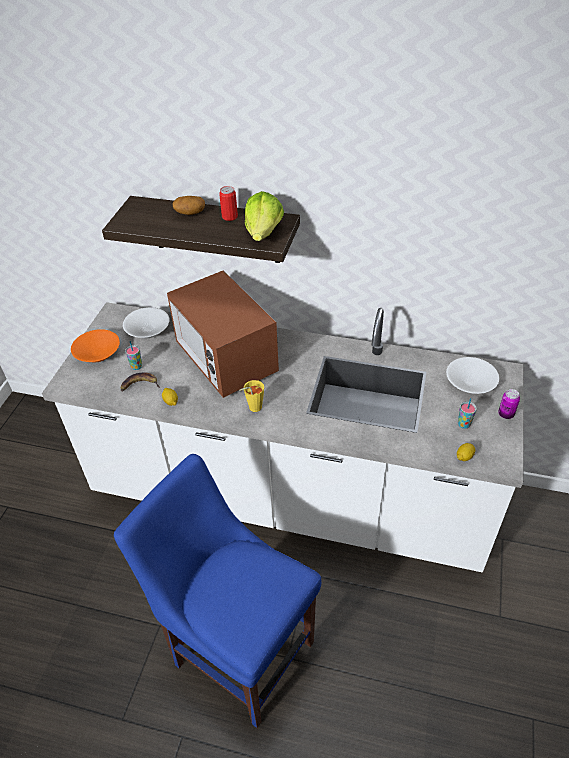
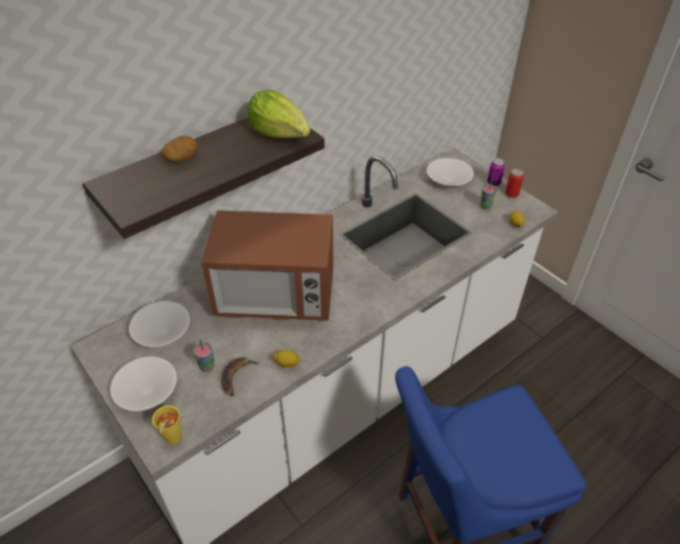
camera: 55 degrees left, 0 degrees up
orange bowl [71,329,120,362] -> white bowl [110,356,177,411]
can [219,186,238,221] -> can moved to [505,169,524,198]
yellow cup [239,380,264,412] -> yellow cup moved to [152,406,182,445]

